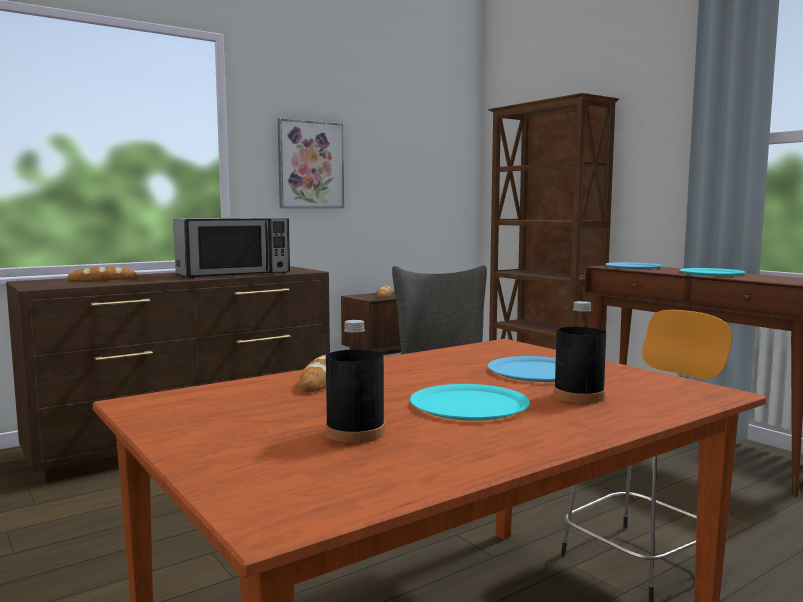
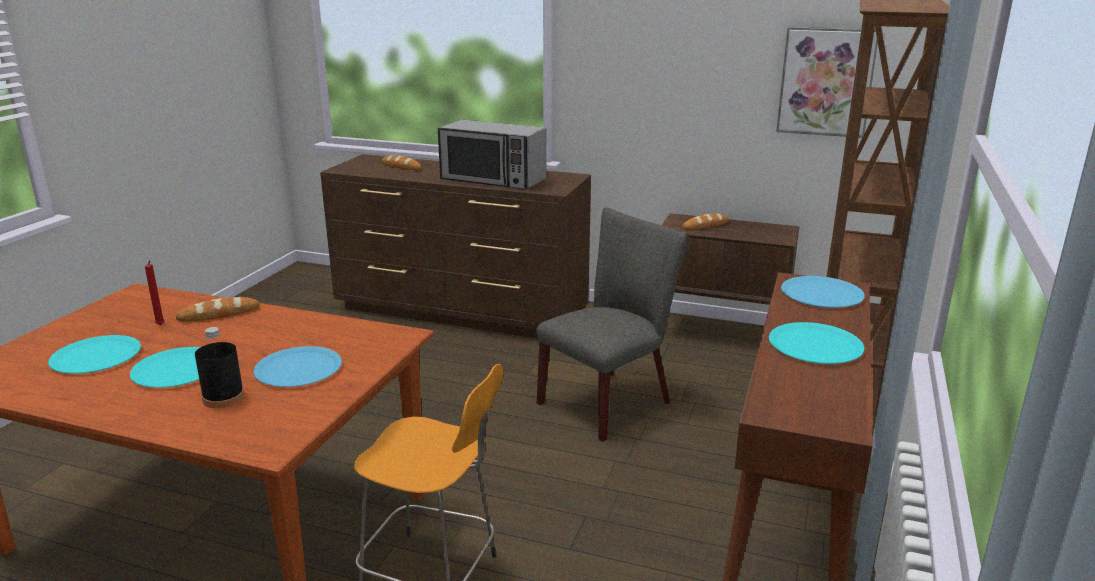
camera: 55 degrees right, 15 degrees up
picture [278,118,344,208] -> picture moved to [776,27,878,138]
black bottle [326,320,385,444] -> turquoise plate [48,335,141,373]
none -> red candle [145,260,165,325]

